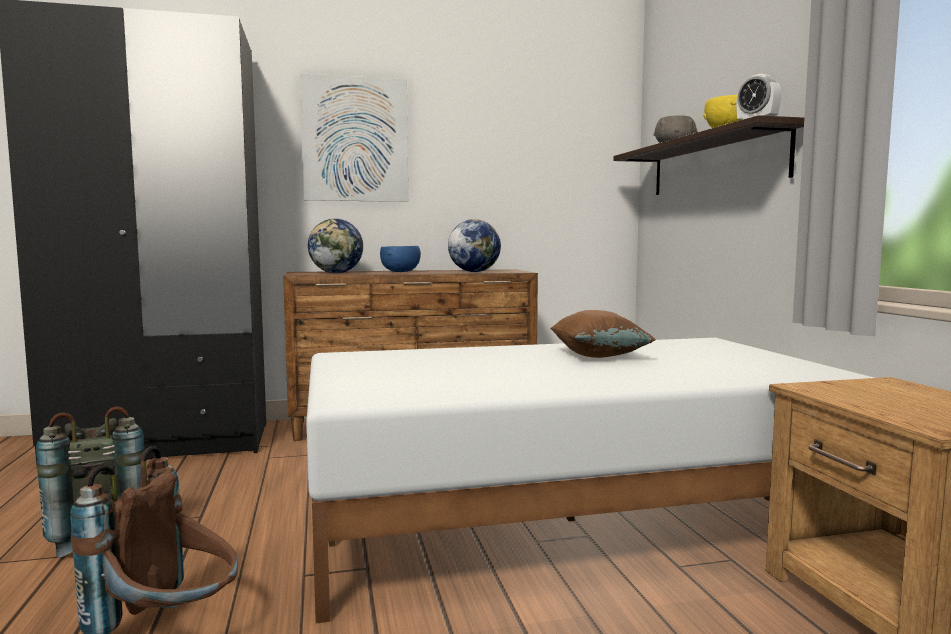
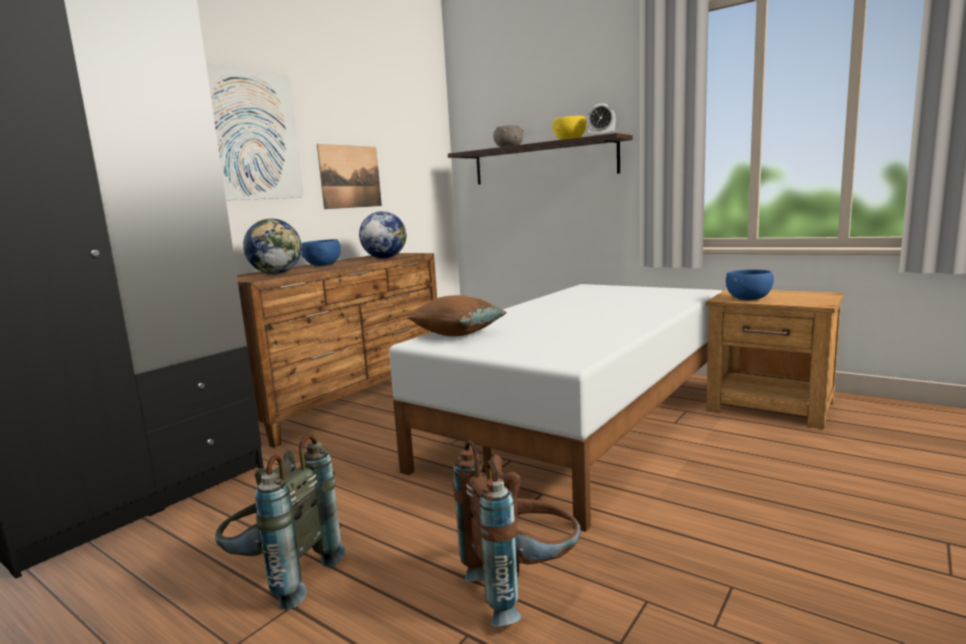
camera: 40 degrees left, 5 degrees up
brown pillow [550,310,656,358] -> brown pillow moved to [407,295,506,337]
none -> picture [317,144,382,209]
none -> blue bowl [726,270,774,300]

